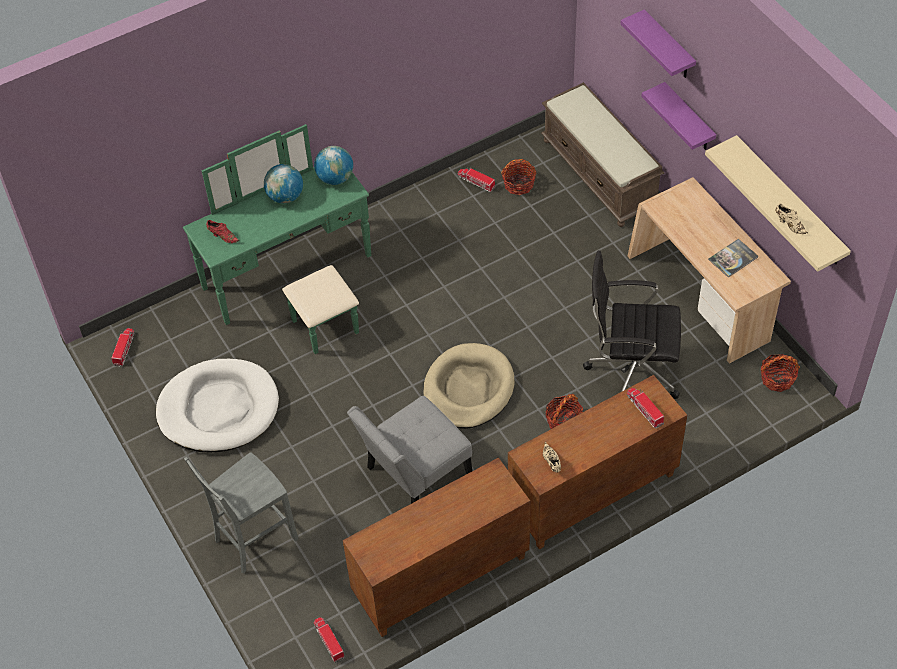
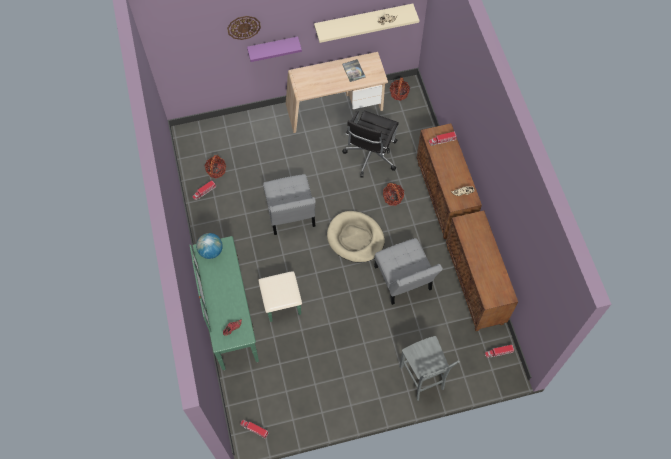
camera: 75 degrees left, 10 degrees up
white dog bed [156,359,279,453] -> none
globe [264,164,303,203] -> none
brown bench [541,82,664,227] -> none
purple shelf [620,9,696,78] -> wall clock [227,16,261,40]
none -> grey chair [263,174,316,235]

